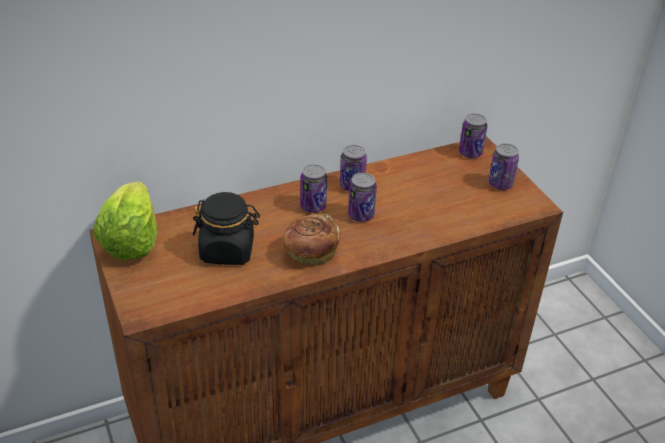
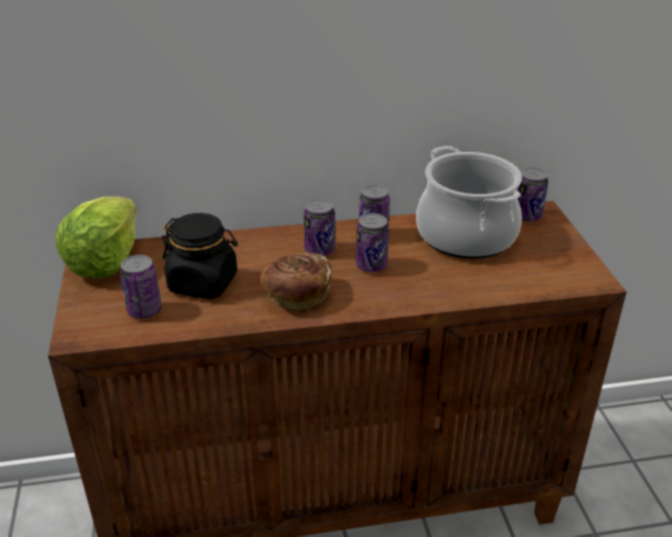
camera: 15 degrees right, 5 degrees down
can [488,143,519,190] -> can moved to [120,255,162,319]
none -> cooking pot [416,146,522,259]

